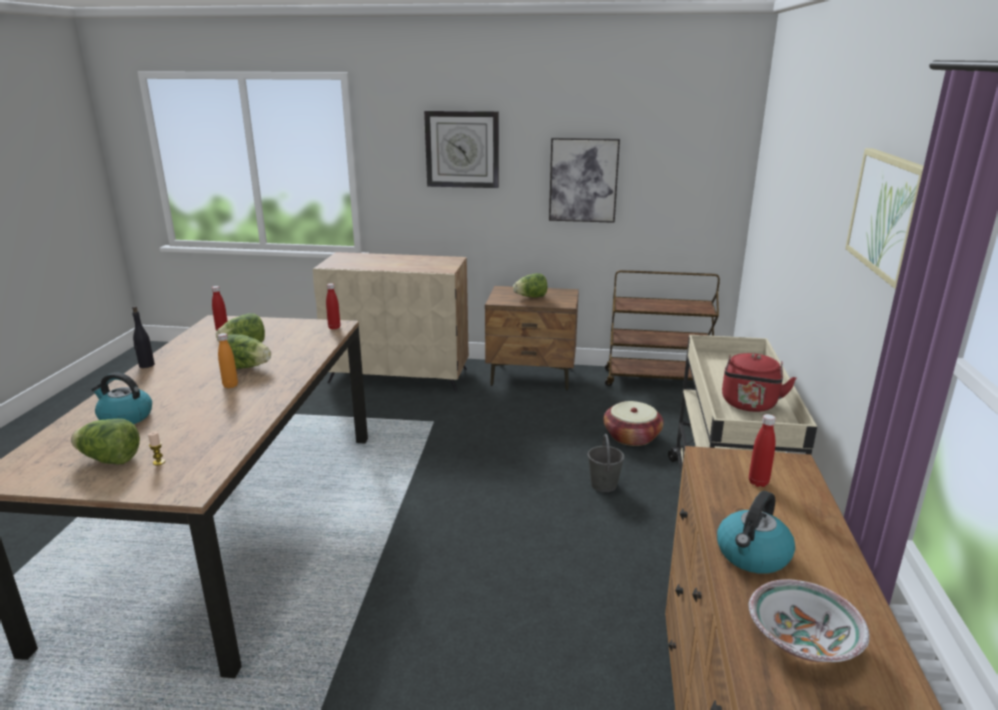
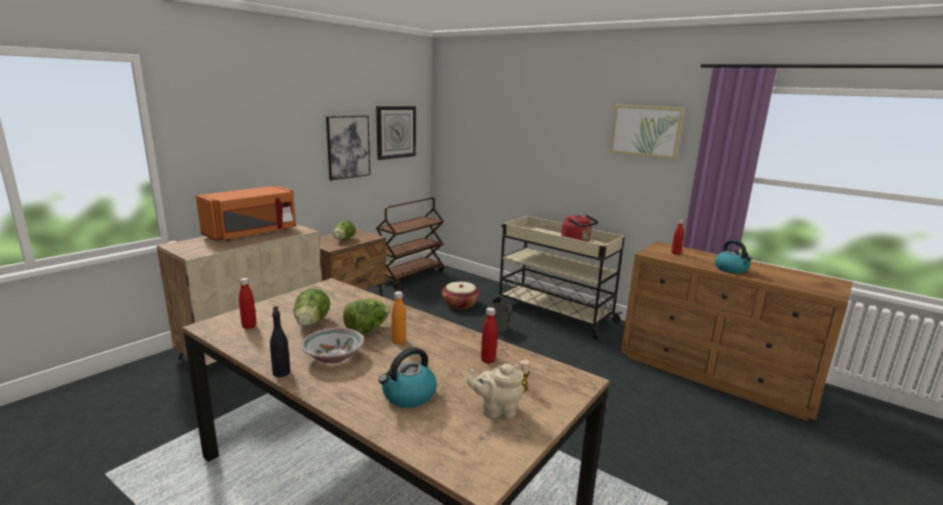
camera: 60 degrees left, 5 degrees down
lettuce [71,419,140,464] -> beige teapot [466,364,524,419]
red bottle [326,283,340,329] -> red bottle moved to [481,307,497,364]
wall clock [424,111,499,188] -> wall clock moved to [376,106,416,160]
bowl [749,579,870,662] -> bowl moved to [301,328,364,364]
none -> orange microwave [196,186,296,241]

